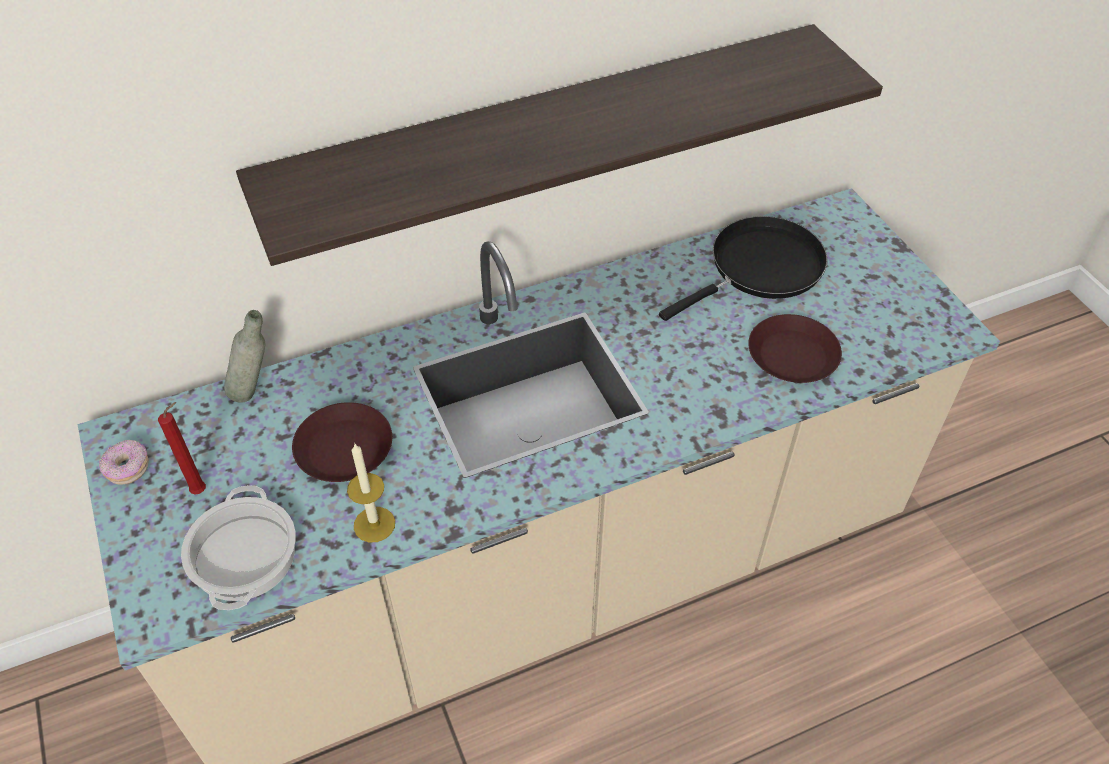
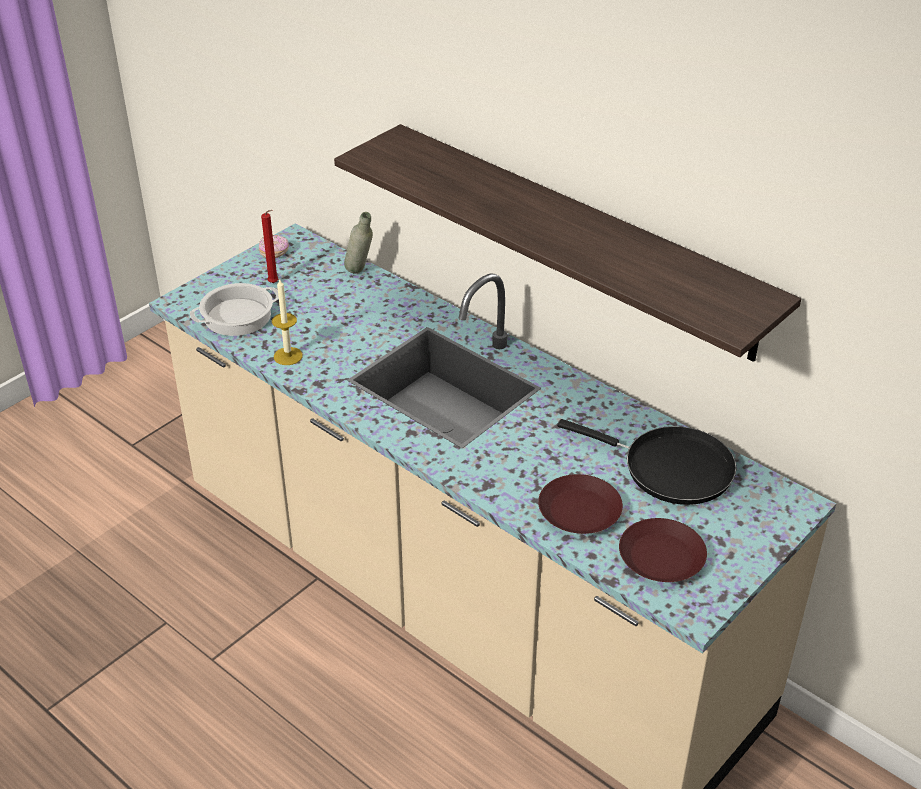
camera: 65 degrees right, 10 degrees down
brown plate [292,402,392,482] -> brown plate moved to [619,518,707,582]

